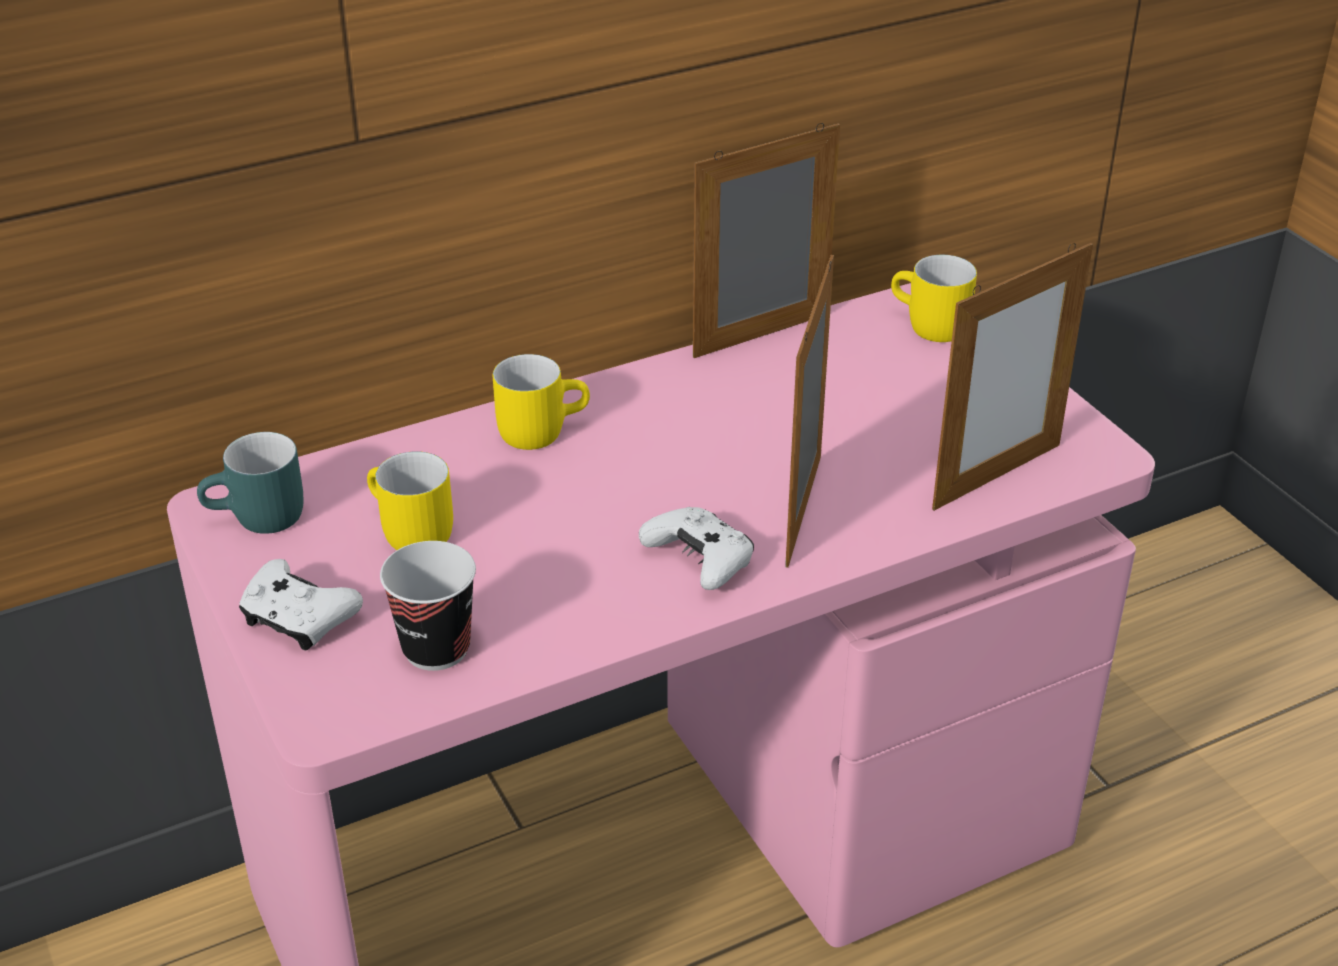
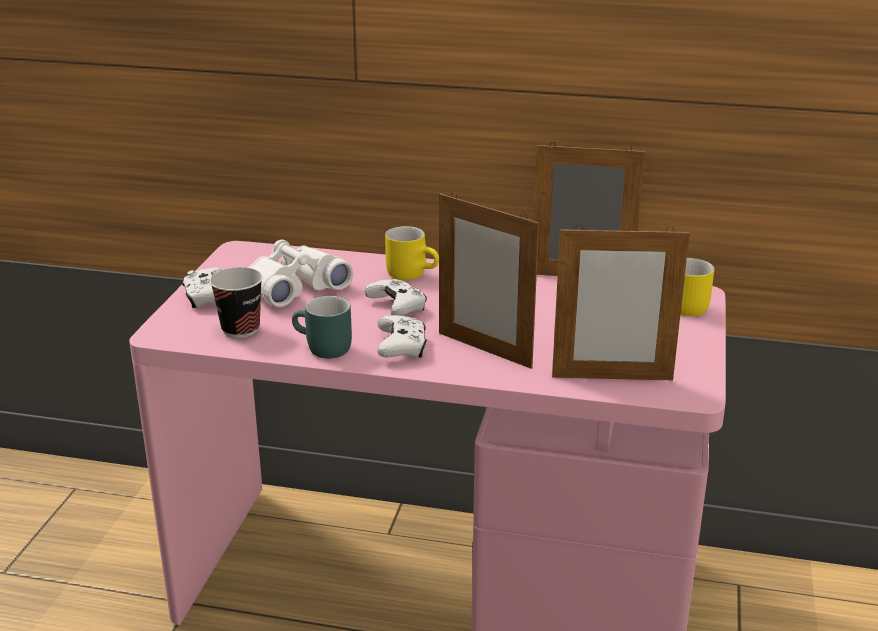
camera: 40 degrees right, 10 degrees down
turquoise mug [197,432,303,534] -> turquoise mug moved to [292,296,352,358]
yellow mug [367,451,453,550] -> white binoculars [248,240,354,307]
picture frame [785,255,834,568] -> picture frame turned 105 degrees counterclockwise [439,192,539,369]
none -> white game controller [365,279,427,316]

